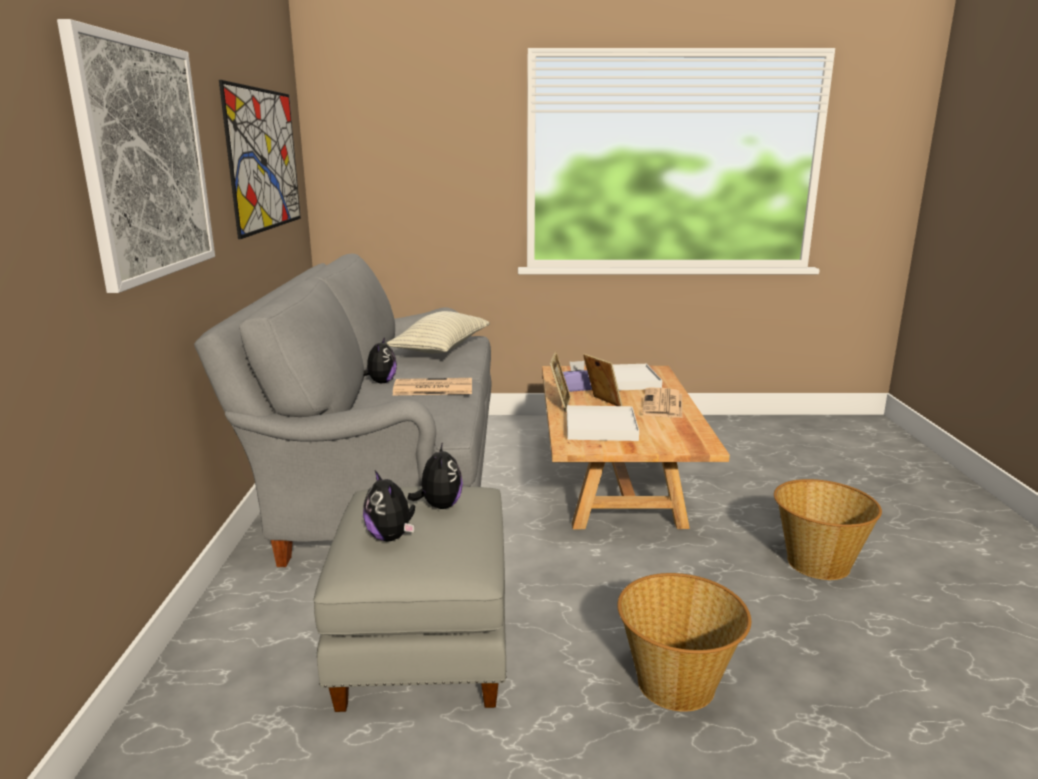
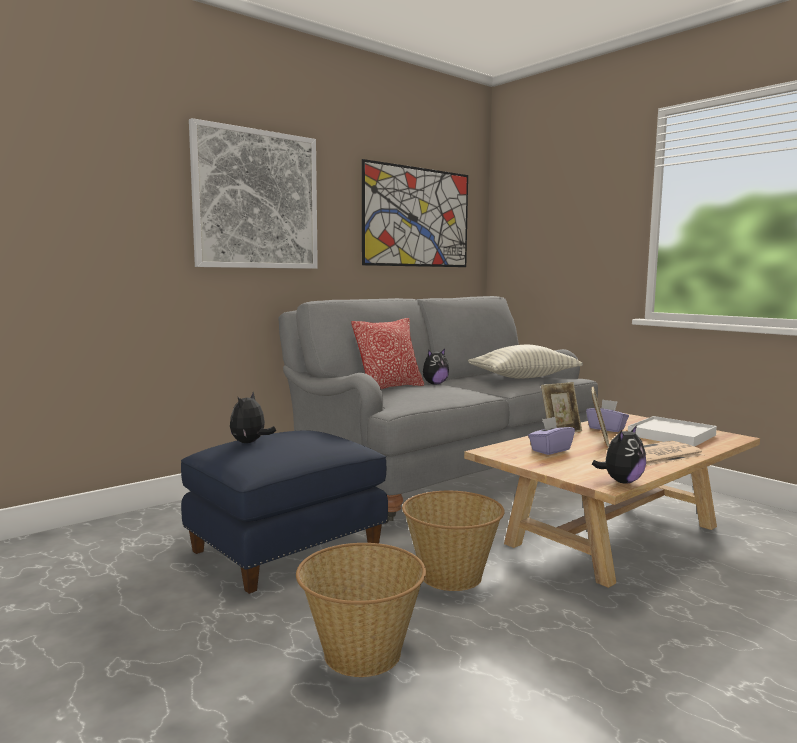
camera: 50 degrees right, 10 degrees down
grey ottoman [313,486,507,712] -> blue ottoman [181,430,388,594]
newspaper [392,378,472,396] -> none
plush toy [408,442,463,509] -> plush toy moved to [592,425,646,484]
white tray [567,405,639,441] -> purple tissue box [528,417,575,455]
basket [774,479,882,580] -> basket moved to [402,491,505,591]
none -> pillow [352,318,424,389]

